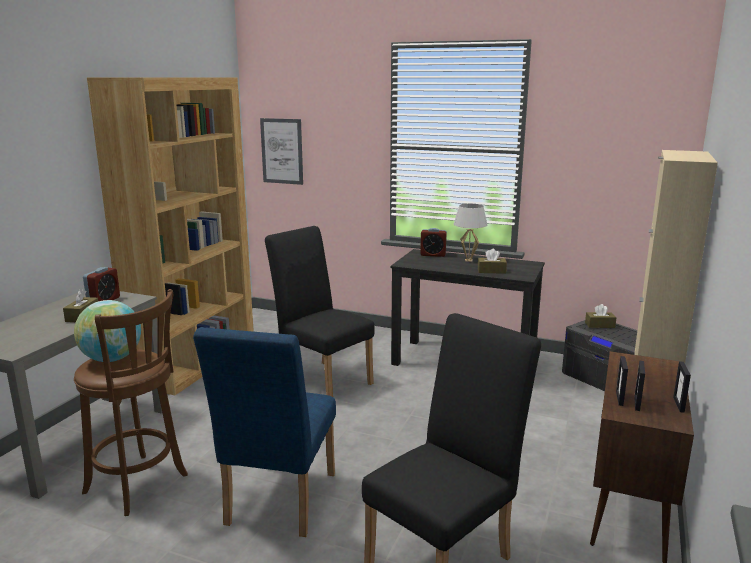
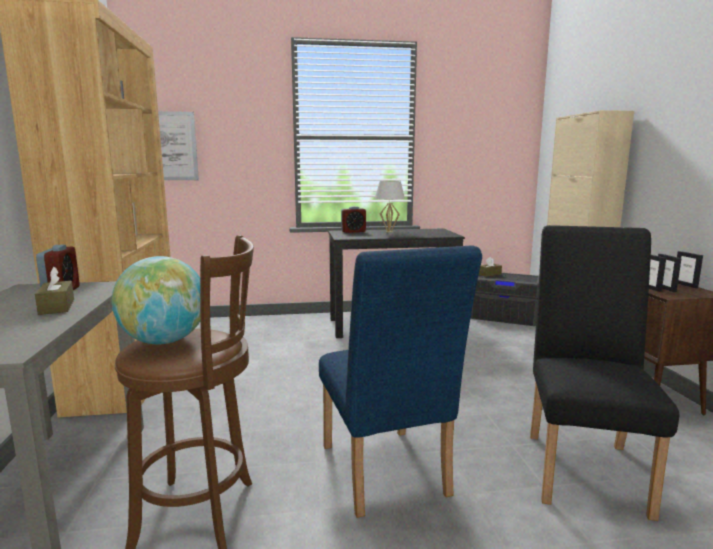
camera: 30 degrees left, 5 degrees down
black chair [265,226,375,397] -> none
brown tissue box [478,249,507,274] -> none

